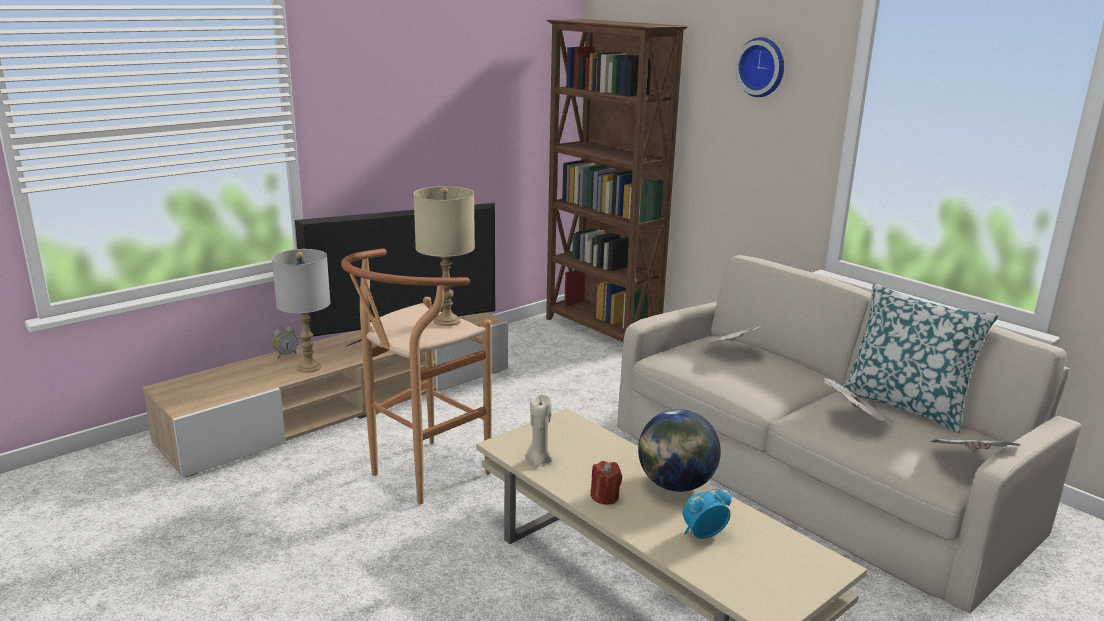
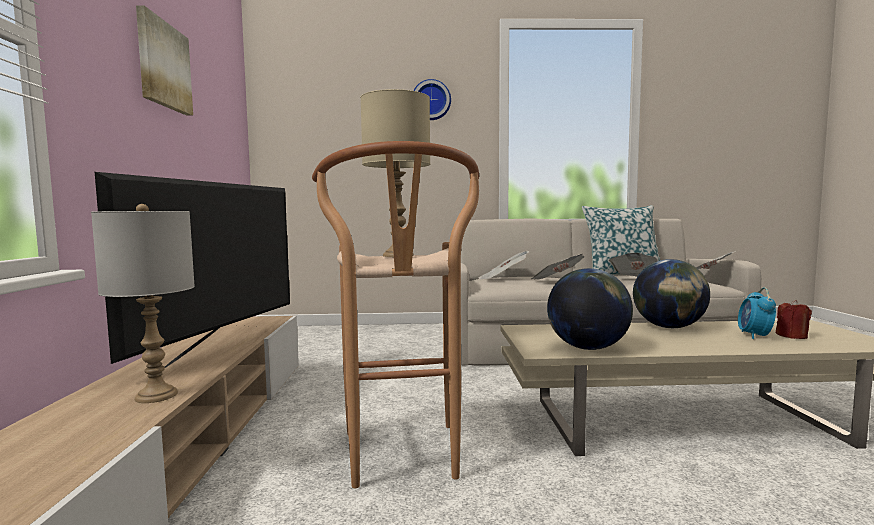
camera: 50 degrees left, 15 degrees down
alarm clock [272,326,298,358] -> none
beige candle [525,395,552,467] -> globe [547,268,633,350]
brown bookcase [546,19,688,342] -> none
red candle [590,461,622,505] -> red candle moved to [776,300,812,339]
none -> picture [136,5,193,116]
none -> newspaper [531,254,585,280]

